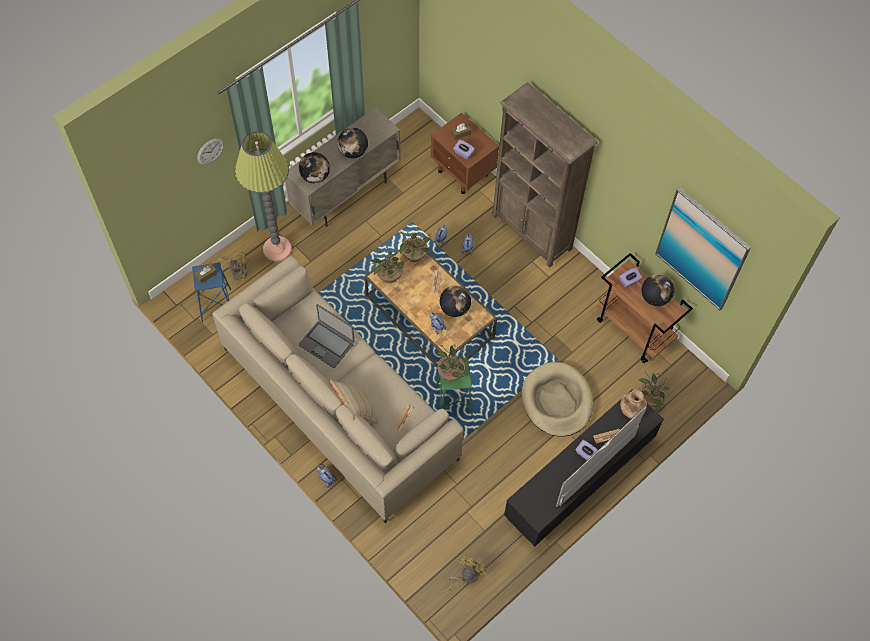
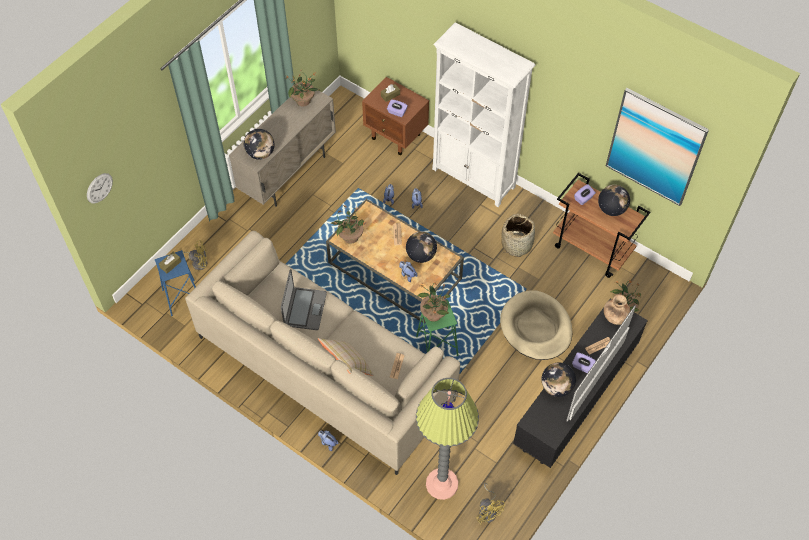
camera: 10 degrees left, 5 degrees down
wall clock [197,138,224,164] -> wall clock moved to [87,173,113,204]
floor lamp [235,131,292,262] -> floor lamp moved to [416,378,479,500]
laptop [299,304,355,368] -> laptop turned 105 degrees counterclockwise [281,269,327,330]
globe [337,128,368,159] -> globe moved to [541,362,576,397]
potted plant [398,228,433,262] -> potted plant moved to [286,70,320,106]
yellow fan [443,556,487,592] -> yellow fan turned 135 degrees clockwise [476,483,505,524]
brown bookcase [492,82,598,268] -> white bookcase [432,23,535,207]
none -> basket [502,214,536,257]

